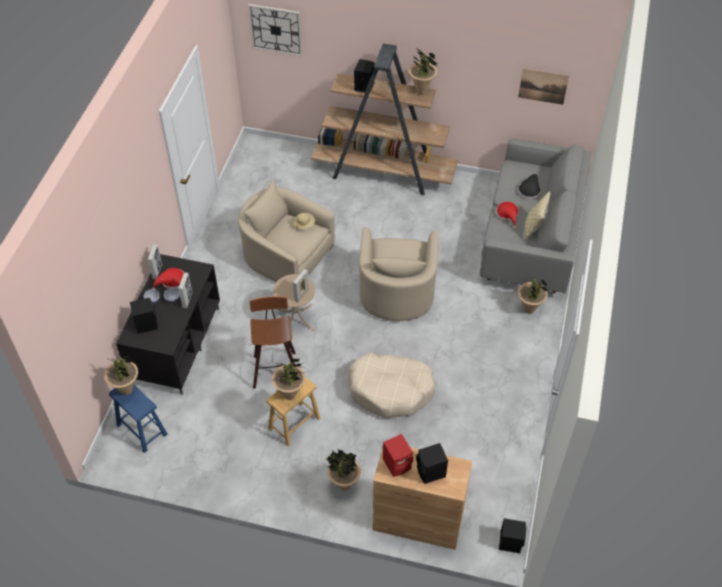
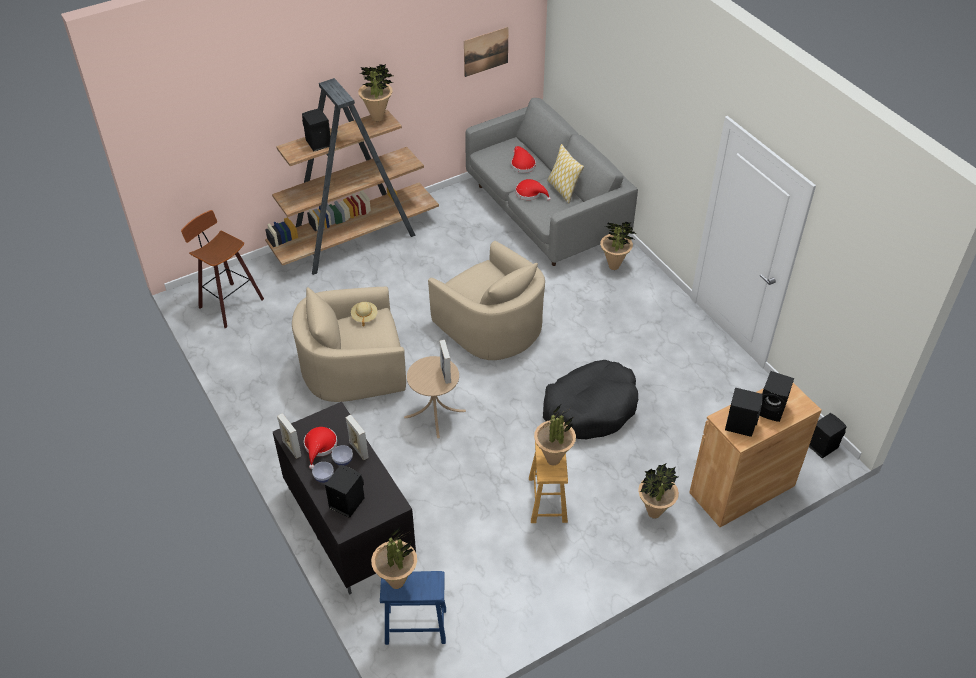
camera: 45 degrees left, 5 degrees down
wall clock [248,4,302,57] -> none
stool [250,296,295,389] -> stool moved to [181,210,264,328]
beige dog bed [348,352,436,417] -> black dog bed [543,360,638,439]
red speaker [383,434,413,477] -> black speaker [725,388,763,437]
black hat [518,174,541,199] -> red hat [511,146,536,173]

